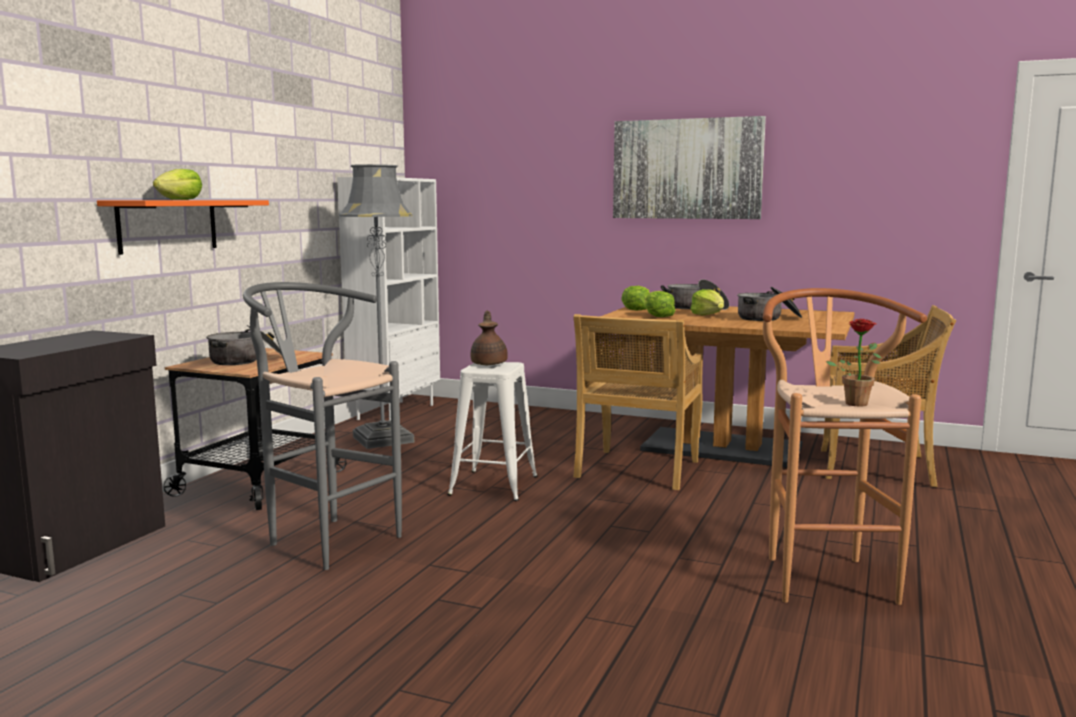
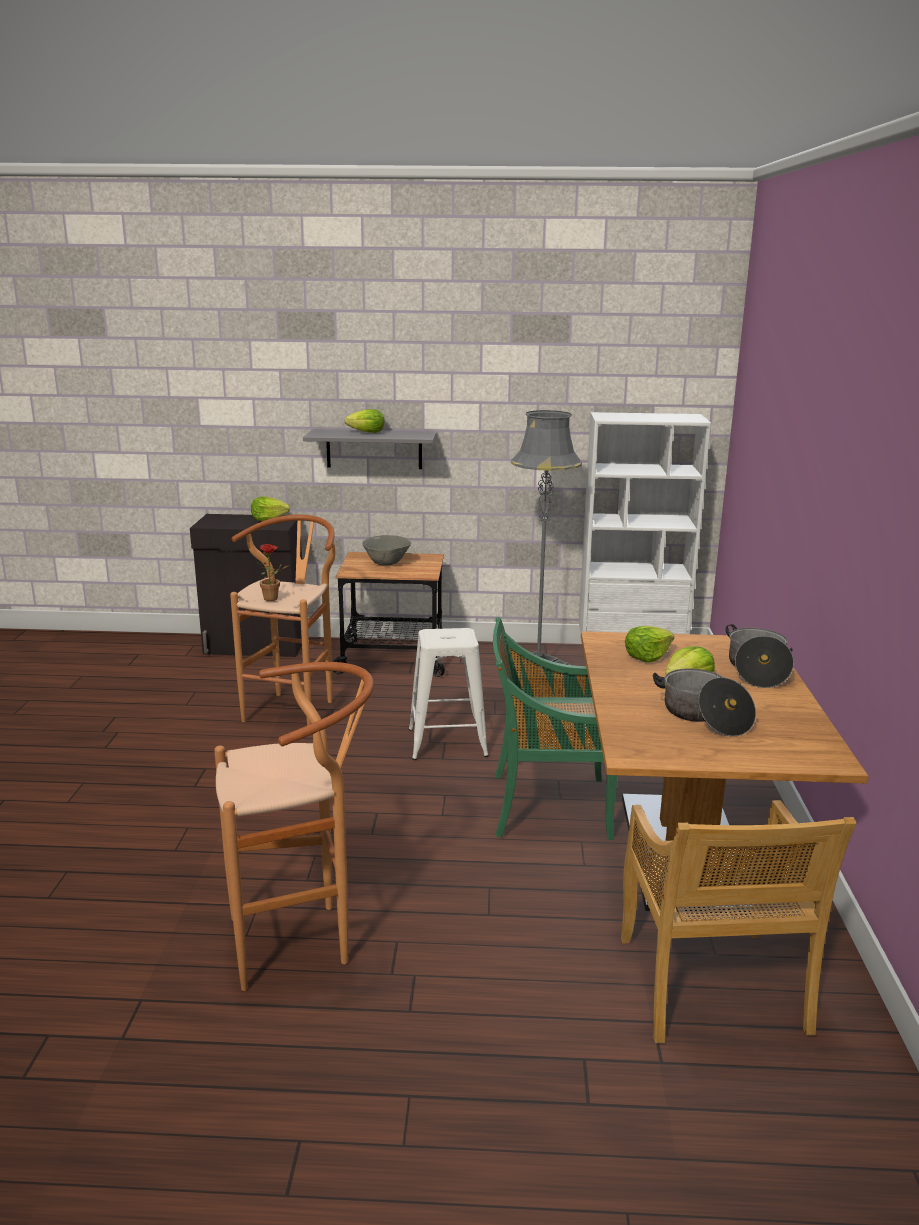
camera: 70 degrees right, 10 degrees up
orange shelf [97,200,269,255] -> grey shelf [303,429,436,469]
cooking pot [207,325,282,365] -> grey bowl [362,535,411,566]
grey stool [243,282,402,570] -> brown stool [230,515,335,725]
brown teapot [470,311,508,365] -> none
beige chair [573,314,702,490] -> green chair [493,617,617,840]
picture [613,116,766,219] -> none
lettuce [621,286,650,310] -> lettuce moved to [251,496,290,521]
potted plant [825,318,882,406] -> potted plant moved to [256,544,288,601]

